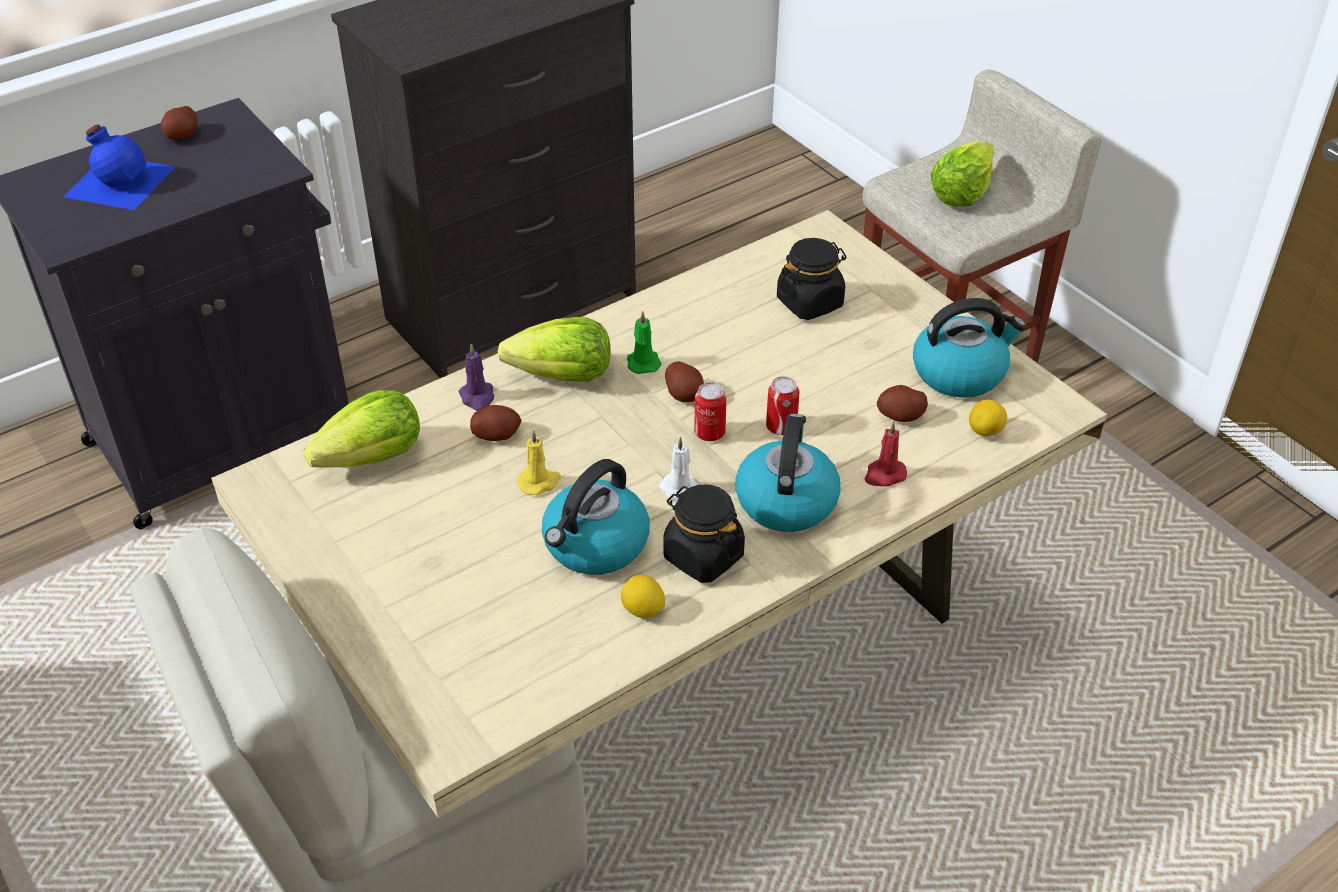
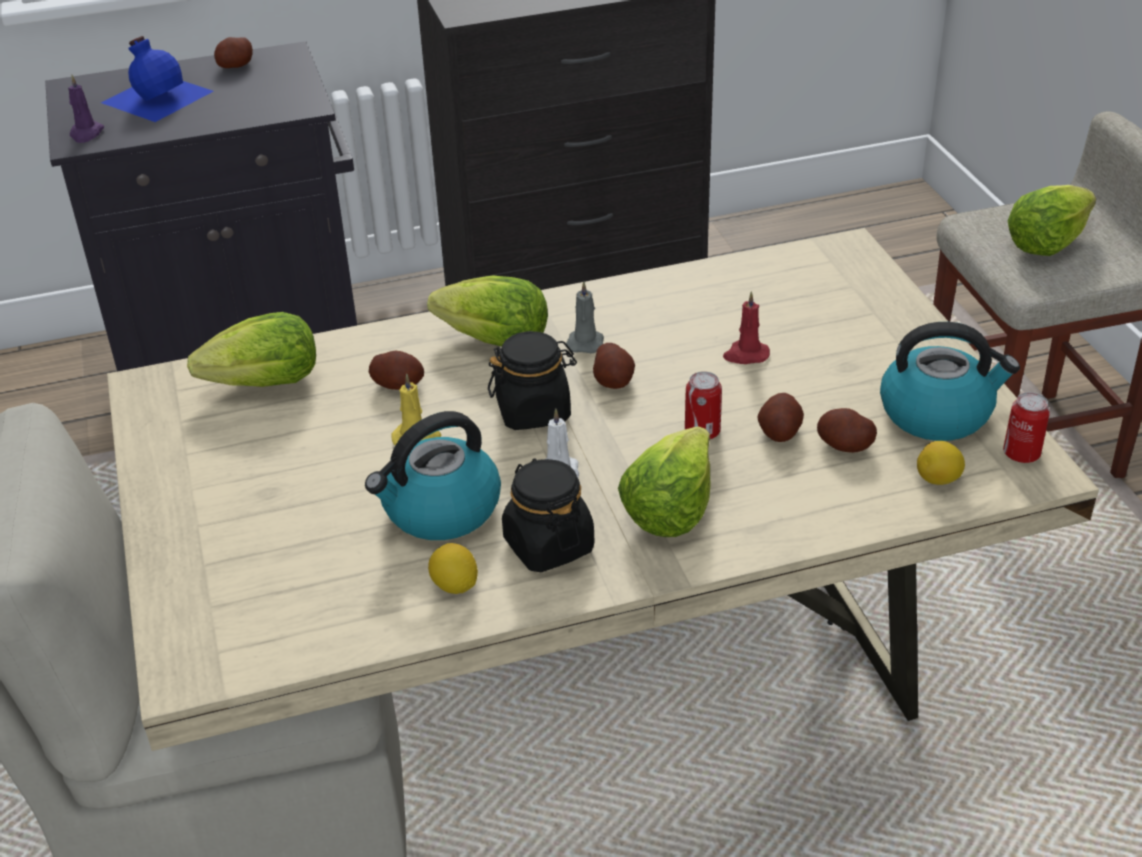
camera: 20 degrees right, 5 degrees down
purple candle [459,344,494,411] -> purple candle moved to [68,75,104,143]
green candle [627,311,662,374] -> grey candle [566,281,604,354]
can [694,382,726,441] -> can moved to [1003,392,1050,463]
kettle [736,414,841,532] -> lettuce [618,427,711,537]
black jar [777,238,847,320] -> black jar moved to [488,331,577,430]
red candle [864,421,907,487] -> red candle moved to [723,292,770,364]
none -> potato [757,393,804,442]

